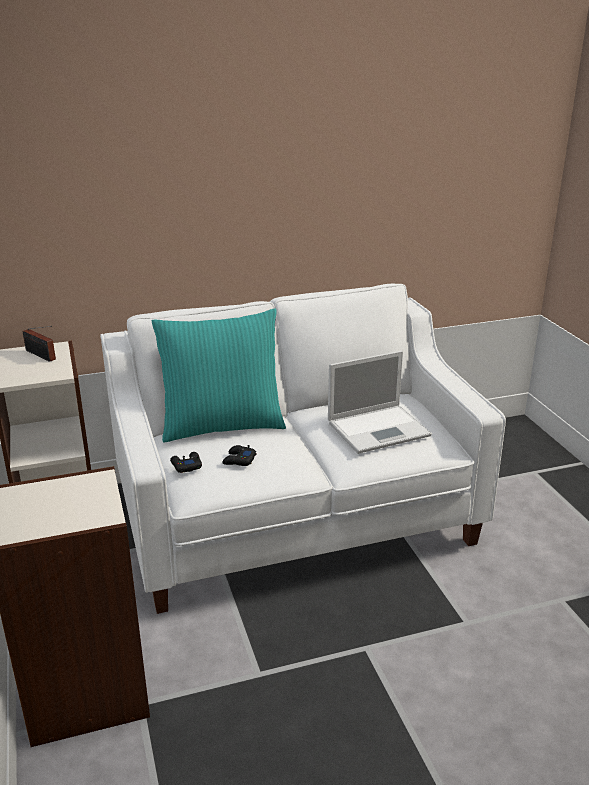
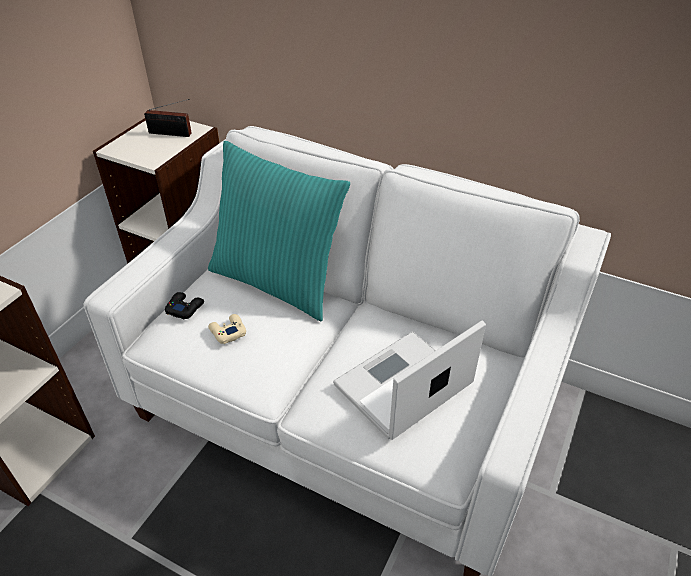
camera: 45 degrees right, 15 degrees up
radio [23,326,56,362] -> radio turned 75 degrees counterclockwise [144,99,192,137]
black game controller [222,445,256,466] -> beige game controller [208,314,246,344]
laptop [328,351,432,454] -> laptop turned 120 degrees clockwise [333,320,486,440]

